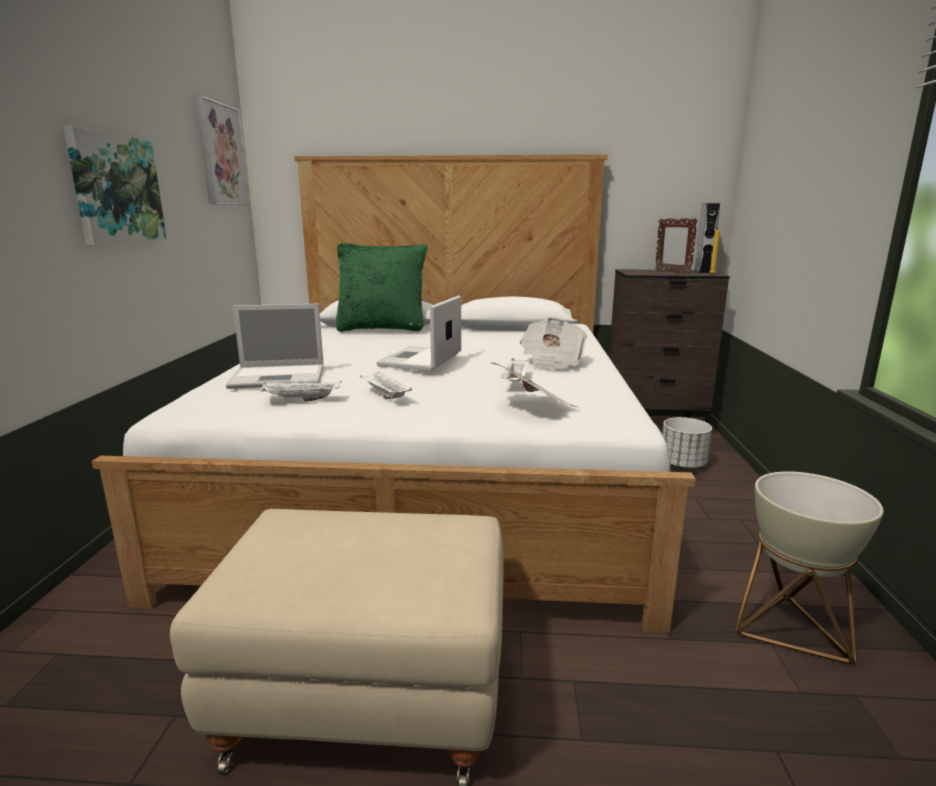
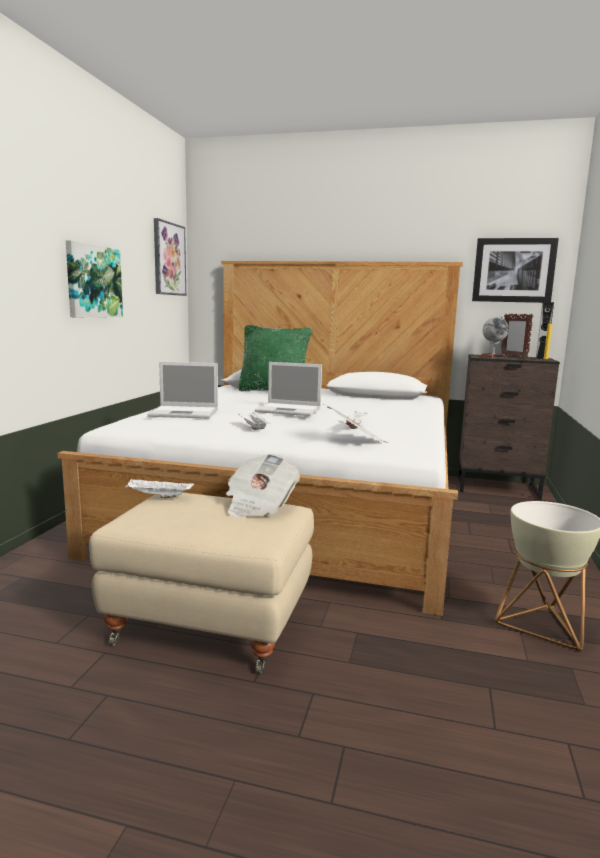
camera: 10 degrees right, 5 degrees down
white tray [261,380,342,401] -> white tray moved to [125,479,194,498]
laptop [376,296,461,371] -> laptop turned 105 degrees counterclockwise [255,362,322,416]
newspaper [520,317,587,371] -> newspaper moved to [226,454,300,517]
white planter [662,417,712,469] -> none
none -> picture [472,238,559,303]
none -> globe [479,316,509,358]

